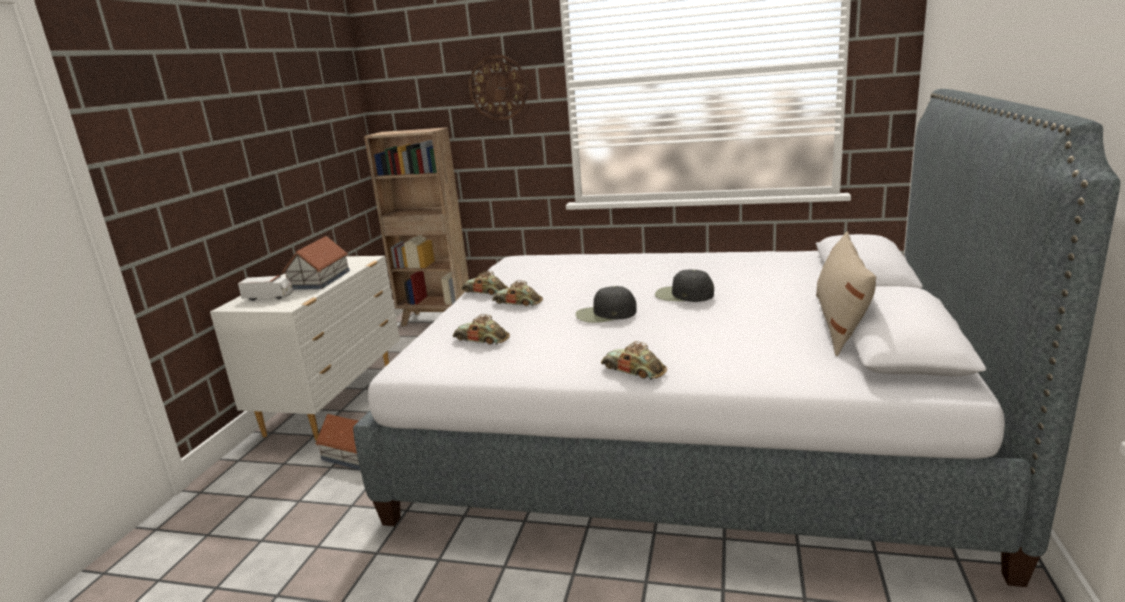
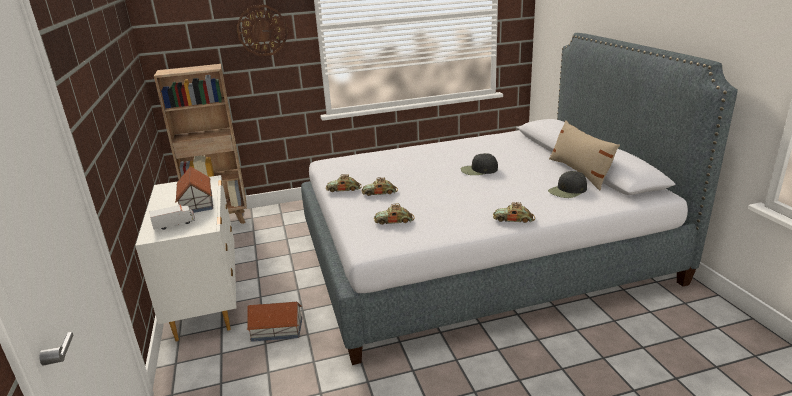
camera: 30 degrees left, 5 degrees up
black cap [576,286,637,323] -> black cap moved to [548,171,587,198]

